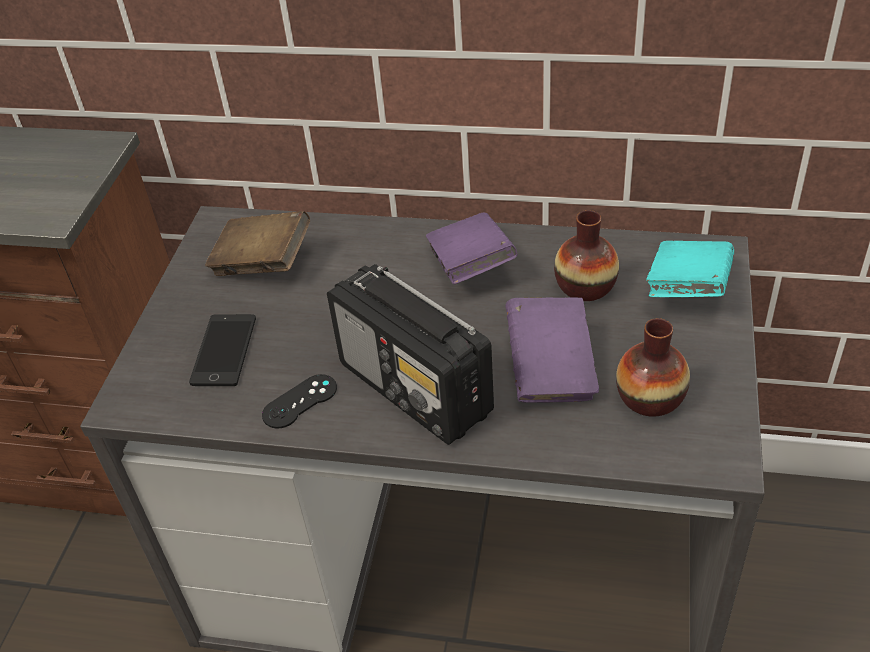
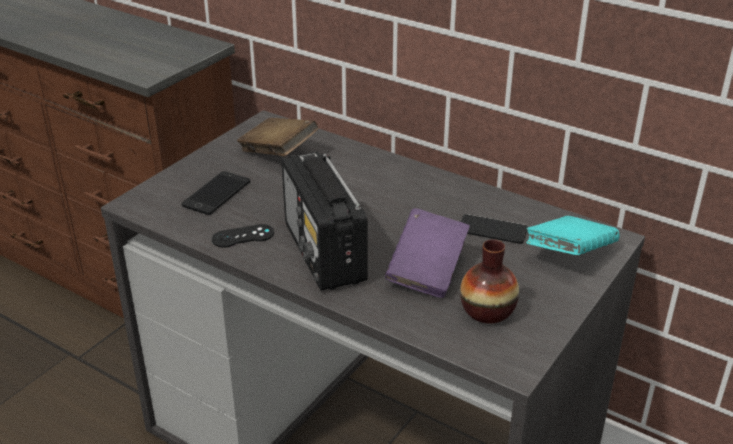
camera: 20 degrees right, 10 degrees down
purple book [426,213,518,284] -> none
vase [554,210,619,301] -> phone [460,214,528,244]

